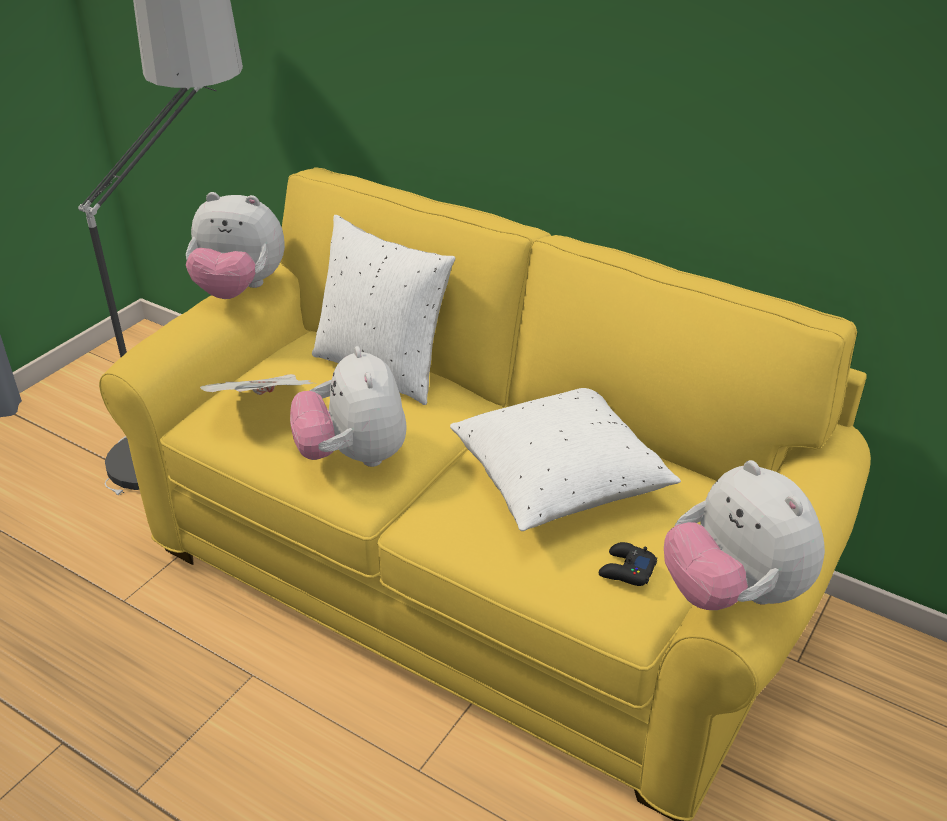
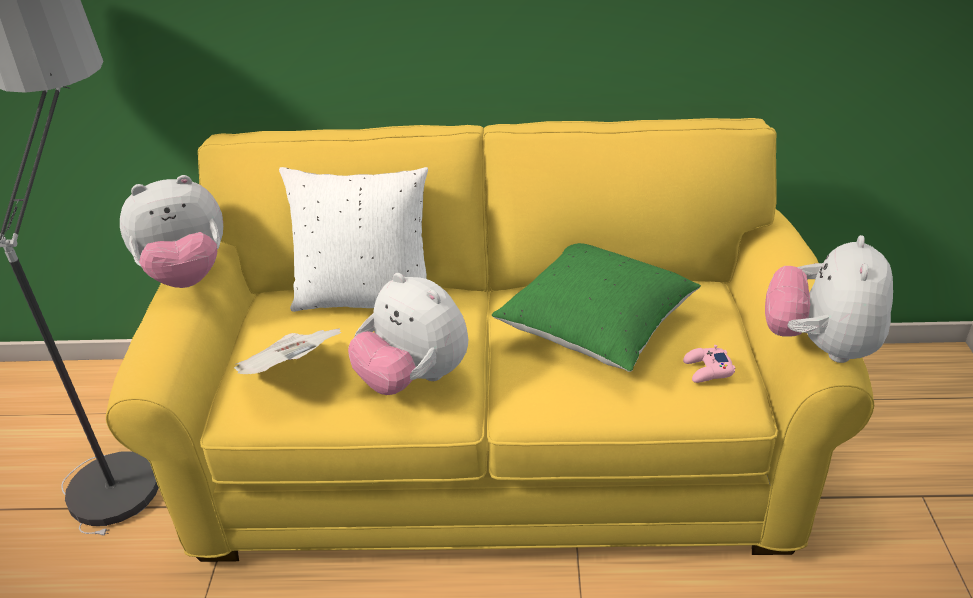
camera: 30 degrees left, 0 degrees up
white pillow [450,388,681,531] -> green pillow [492,243,701,372]
black game controller [599,542,657,586] -> pink game controller [683,345,735,383]
plush toy [664,460,825,610] -> plush toy turned 75 degrees clockwise [765,235,893,363]

